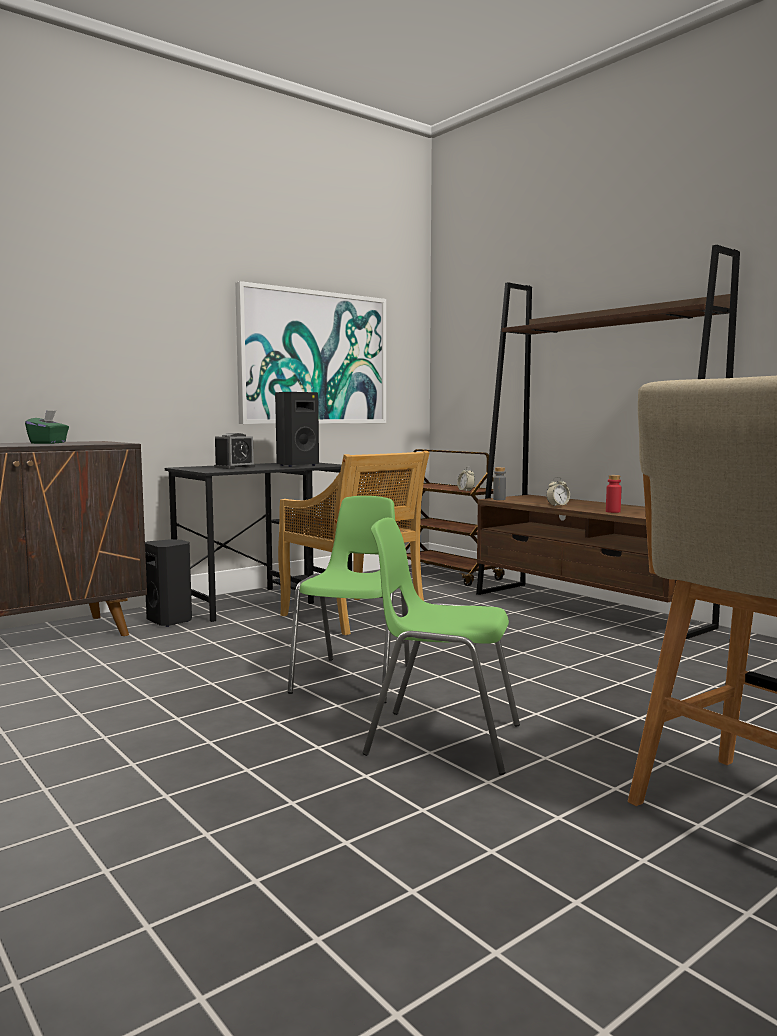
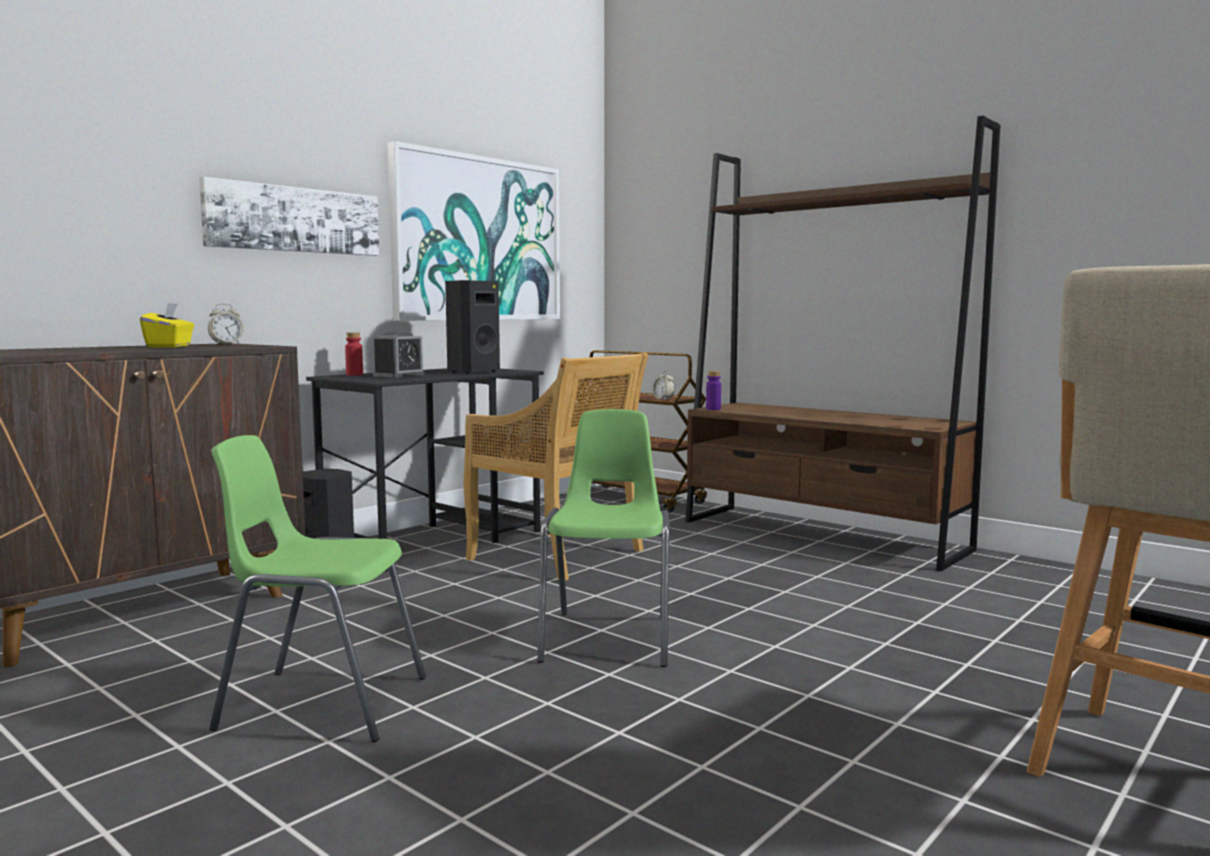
camera: 10 degrees left, 0 degrees up
green tissue box [25,410,69,444] -> yellow tissue box [140,303,194,348]
green chair [363,518,520,775] -> green chair moved to [209,435,426,742]
grey bottle [493,467,506,500] -> purple bottle [706,371,721,410]
alarm clock [546,477,570,506] -> alarm clock moved to [208,303,244,344]
red bottle [606,475,622,513] -> red bottle moved to [345,332,363,376]
none -> picture [199,177,379,256]

